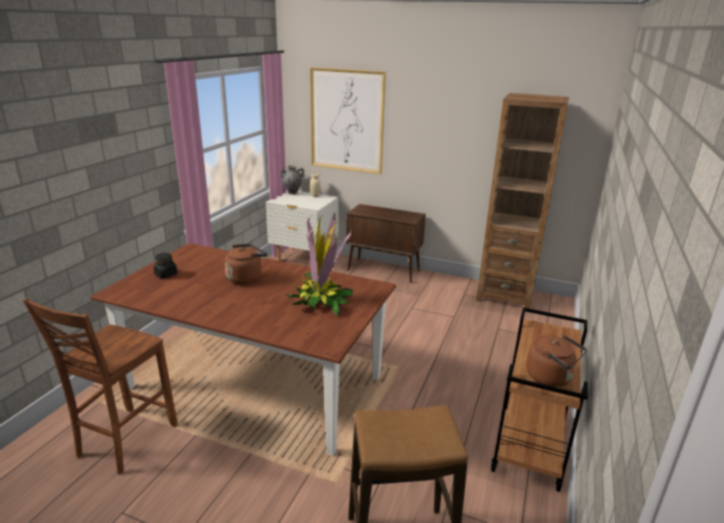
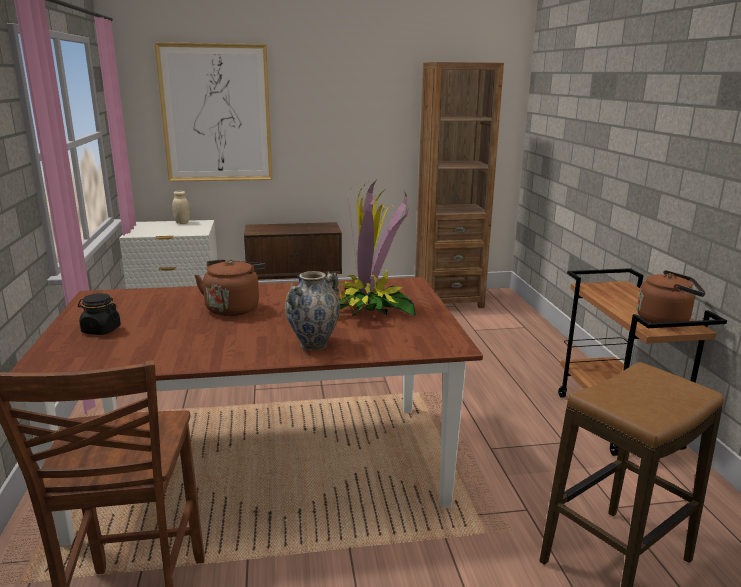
camera: 30 degrees left, 5 degrees down
vase [281,166,305,194] -> vase moved to [285,271,340,350]

